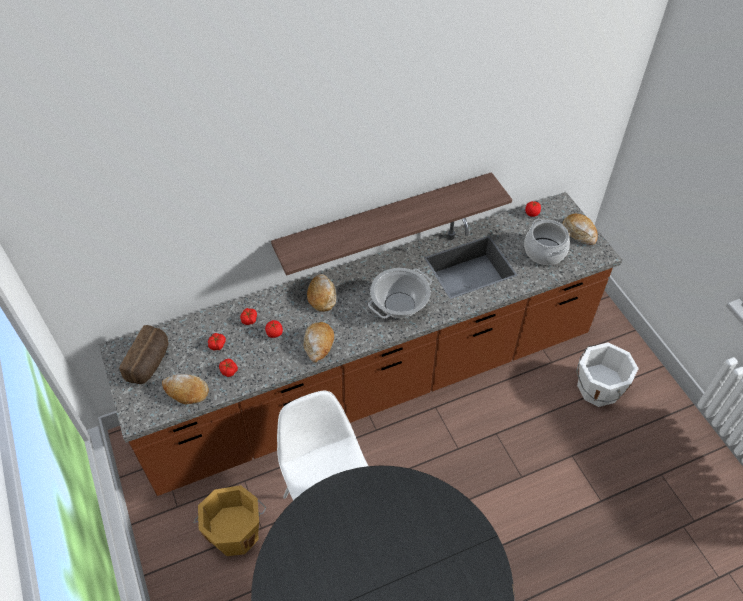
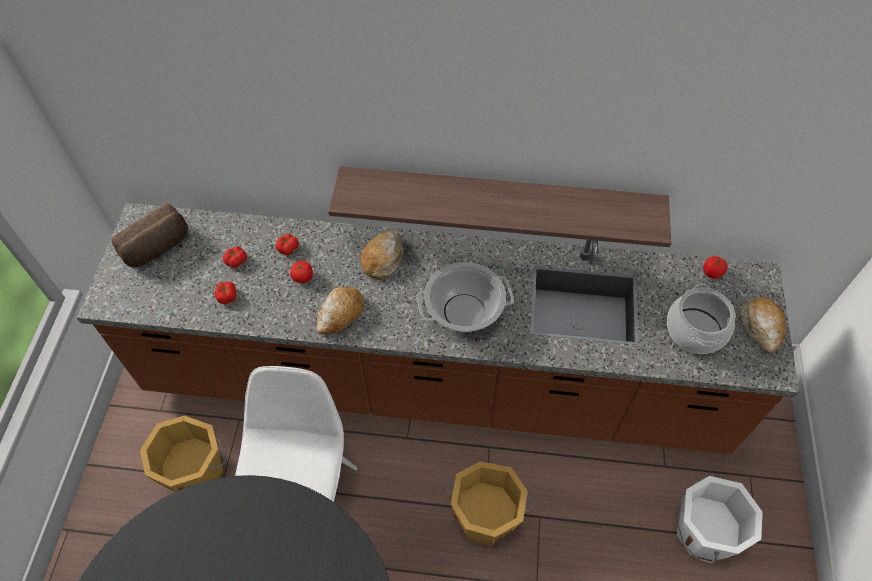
camera: 30 degrees right, 5 degrees up
bread [162,374,209,405] -> none
none -> orange bucket [445,461,534,546]

